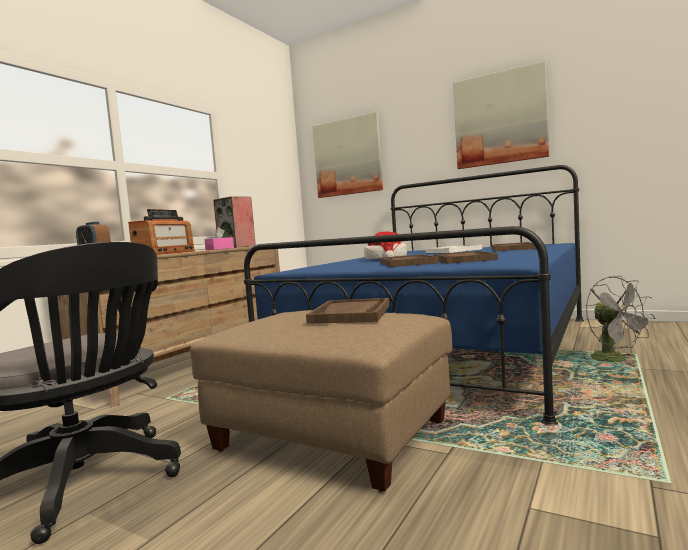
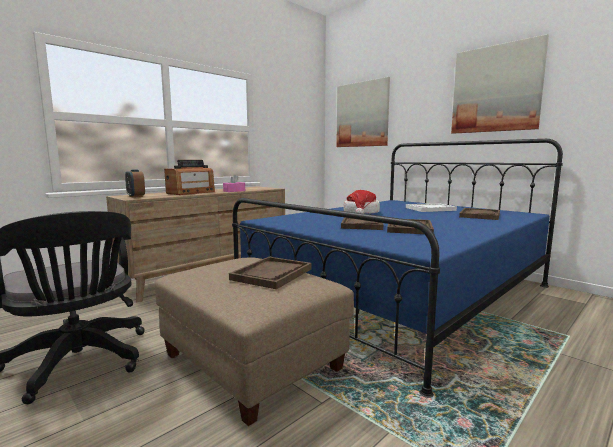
camera: 15 degrees right, 5 degrees up
speaker [213,196,256,248] -> none
grey fan [586,276,655,365] -> none

